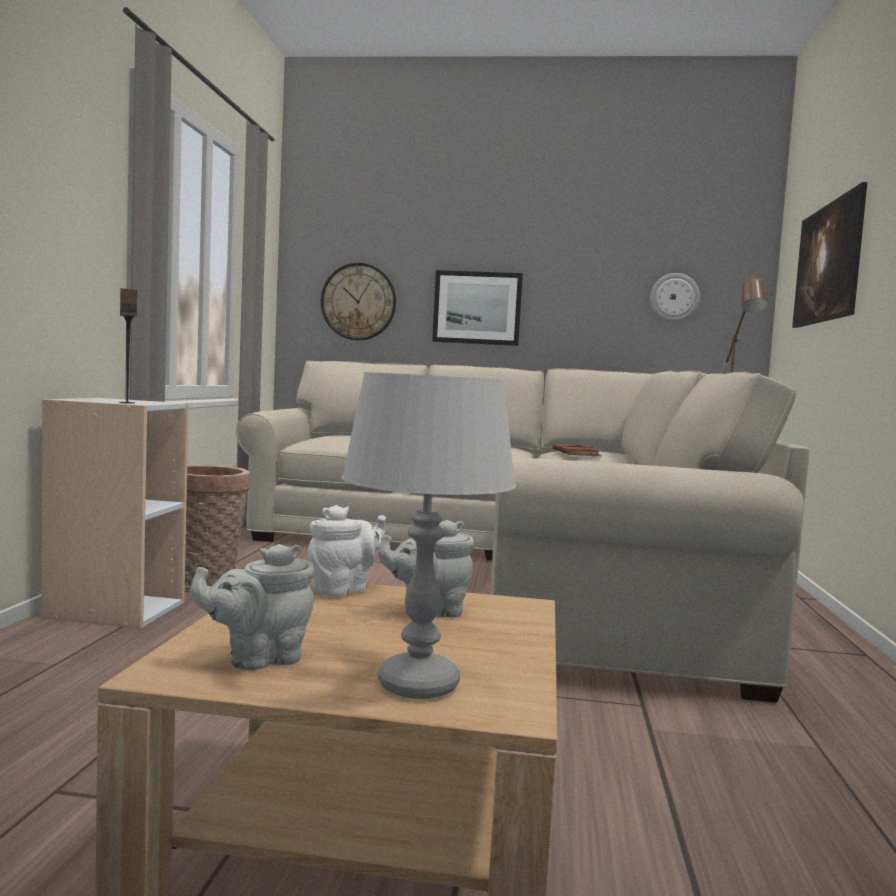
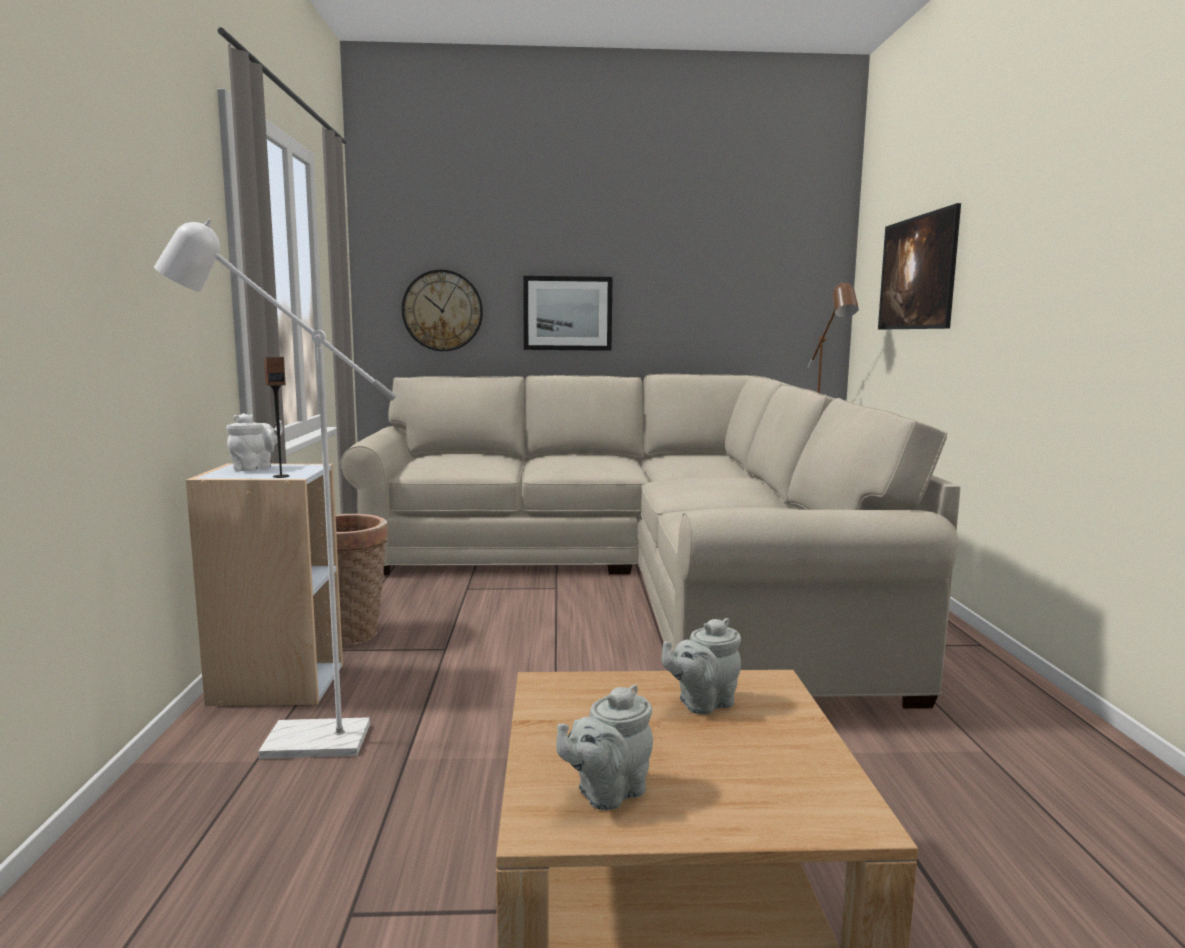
camera: 10 degrees left, 5 degrees up
white teapot [308,505,386,597] -> white teapot moved to [226,413,283,471]
grey table lamp [342,372,516,699] -> none
brown book [552,444,602,457] -> none
wall clock [650,273,700,322] -> none
none -> white floor lamp [154,218,396,759]

